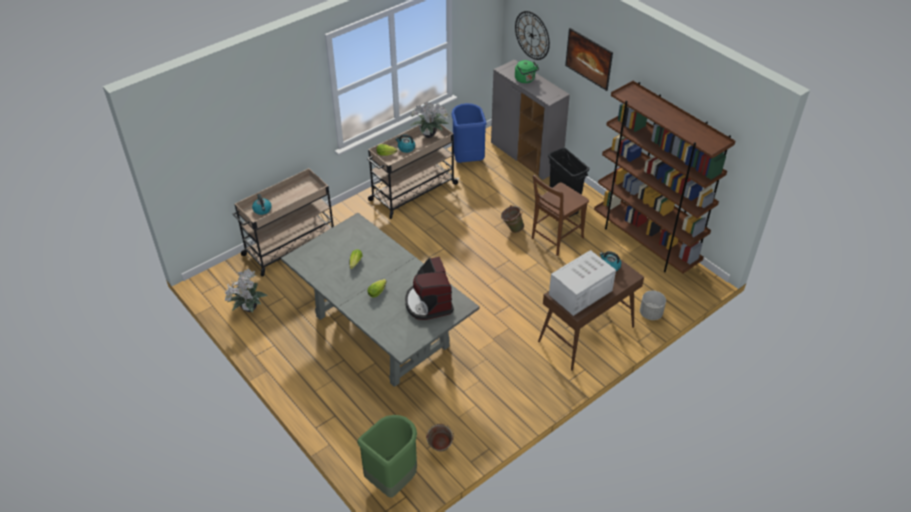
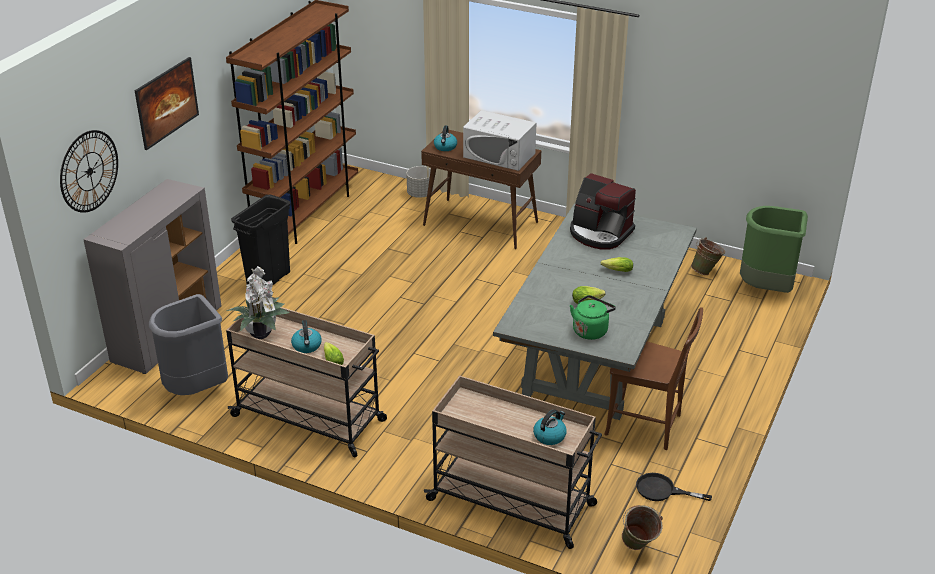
camera: 115 degrees left, 10 degrees down
potted plant [225,269,268,313] -> black frying pan [636,473,712,501]
coffee machine [405,257,454,320] -> coffee machine turned 75 degrees clockwise [570,173,636,250]
blue trash can [452,103,487,163] -> grey trash can [149,294,228,395]
green bucket [501,205,524,233] -> green bucket moved to [622,505,663,550]
green kettle [515,60,539,83] -> green kettle moved to [570,295,616,340]
brown chair [532,175,589,256] -> brown chair moved to [604,307,703,450]

